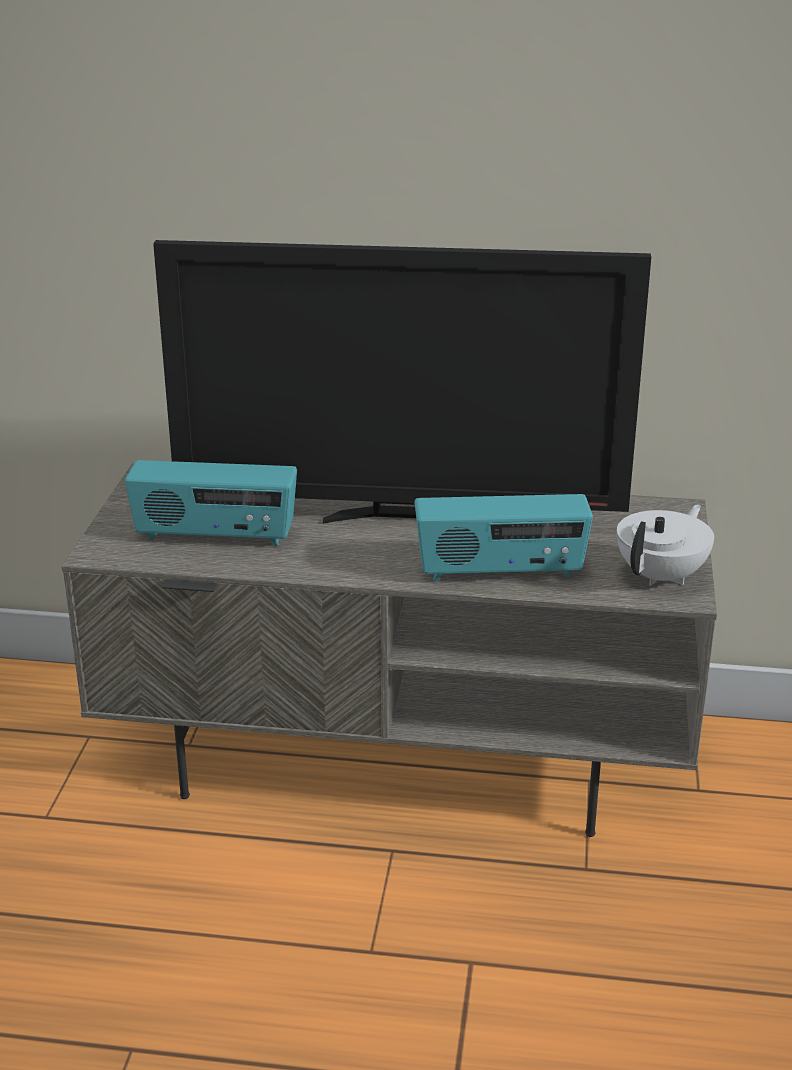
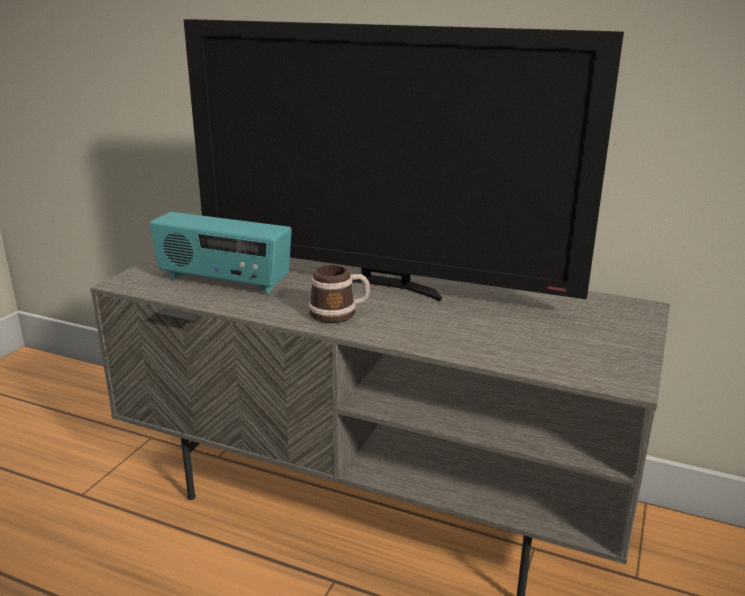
camera: 15 degrees right, 5 degrees down
radio [414,494,593,582] -> none
white teapot [617,504,714,586] -> none
none -> mug [309,265,370,323]

